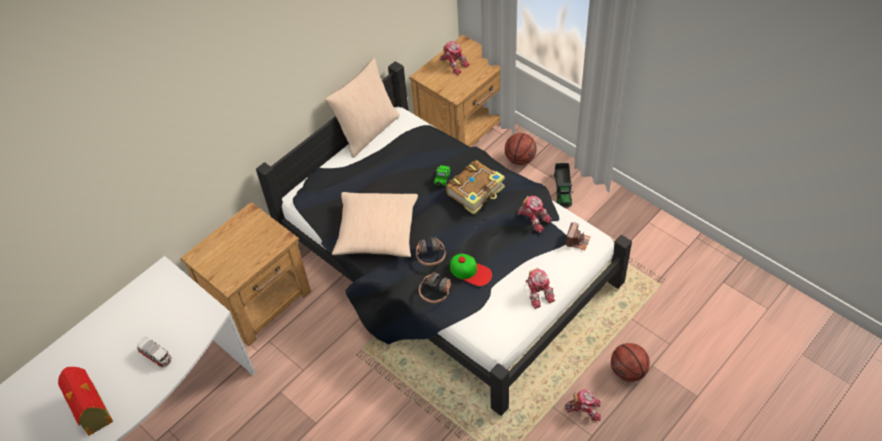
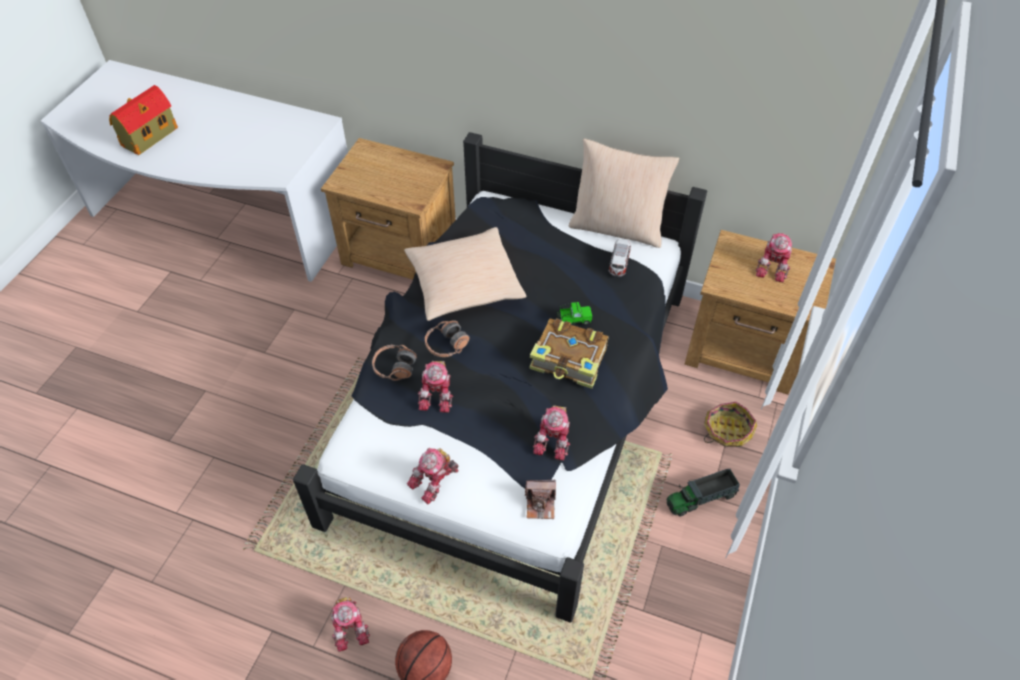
camera: 65 degrees right, 0 degrees up
toy car [137,337,172,367] -> toy car moved to [609,239,631,277]
cap [450,254,492,286] -> toy robot [418,361,453,413]
basketball [505,133,537,165] -> basket [704,402,757,447]

